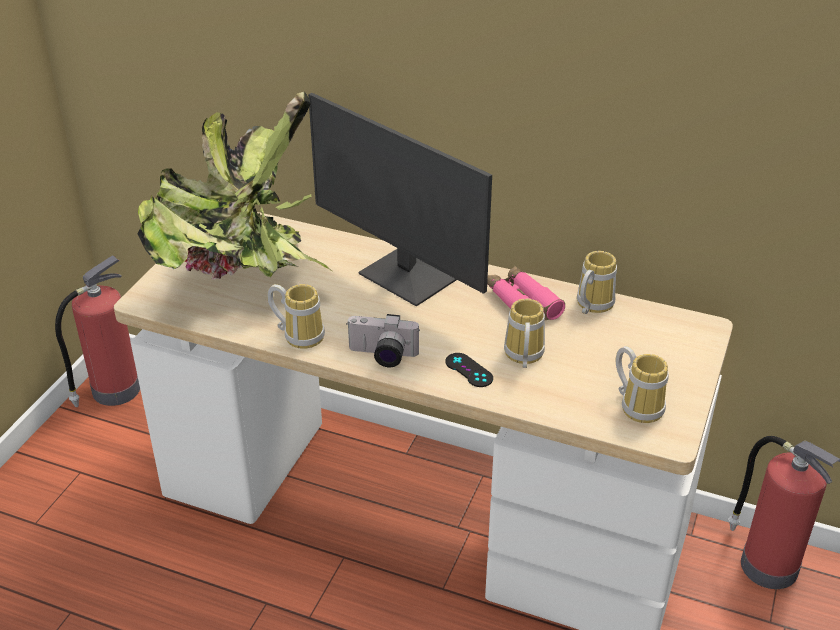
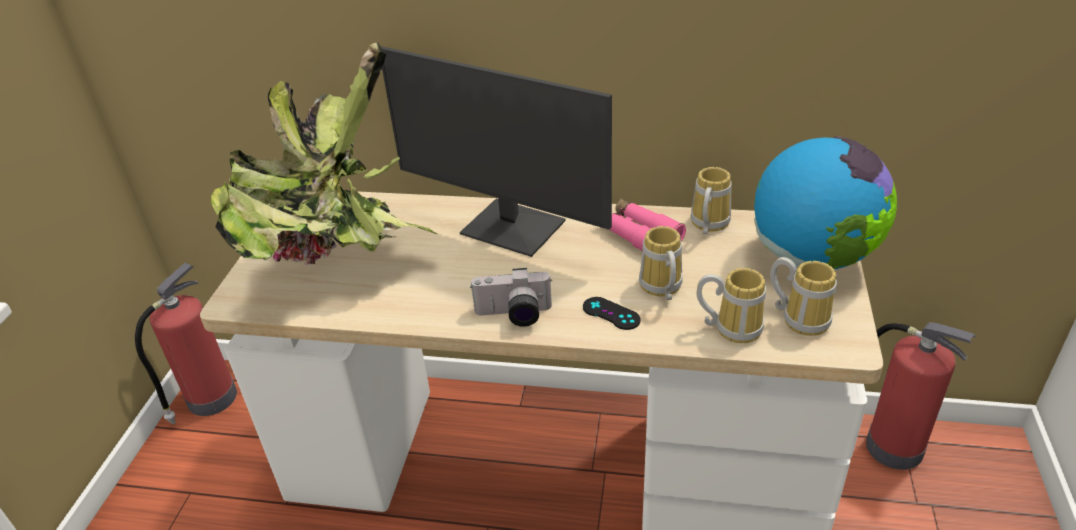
camera: 10 degrees left, 0 degrees up
mug [267,284,325,349] -> mug moved to [696,268,766,343]
none -> globe [754,136,897,269]

